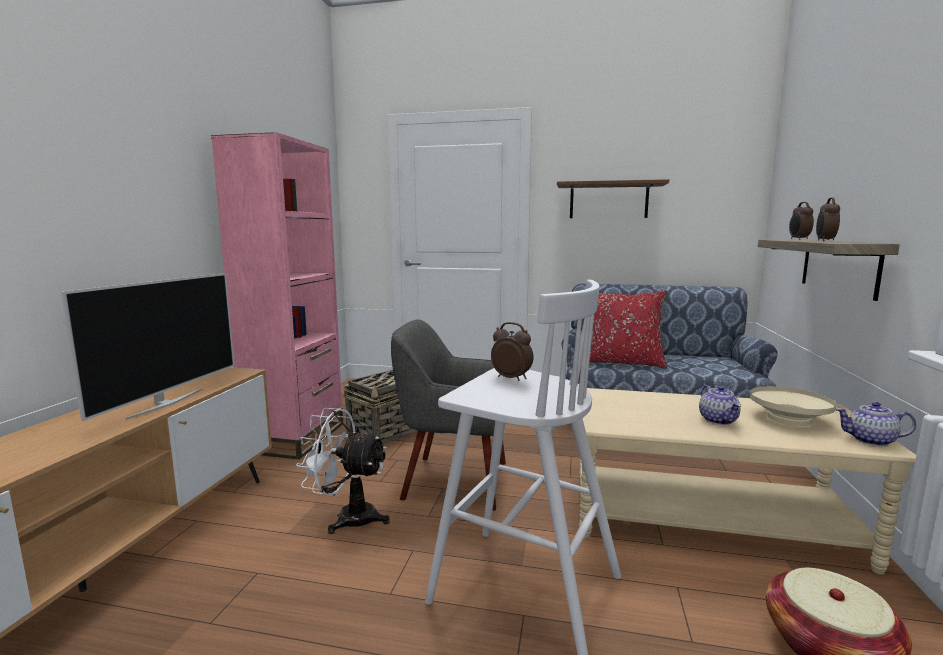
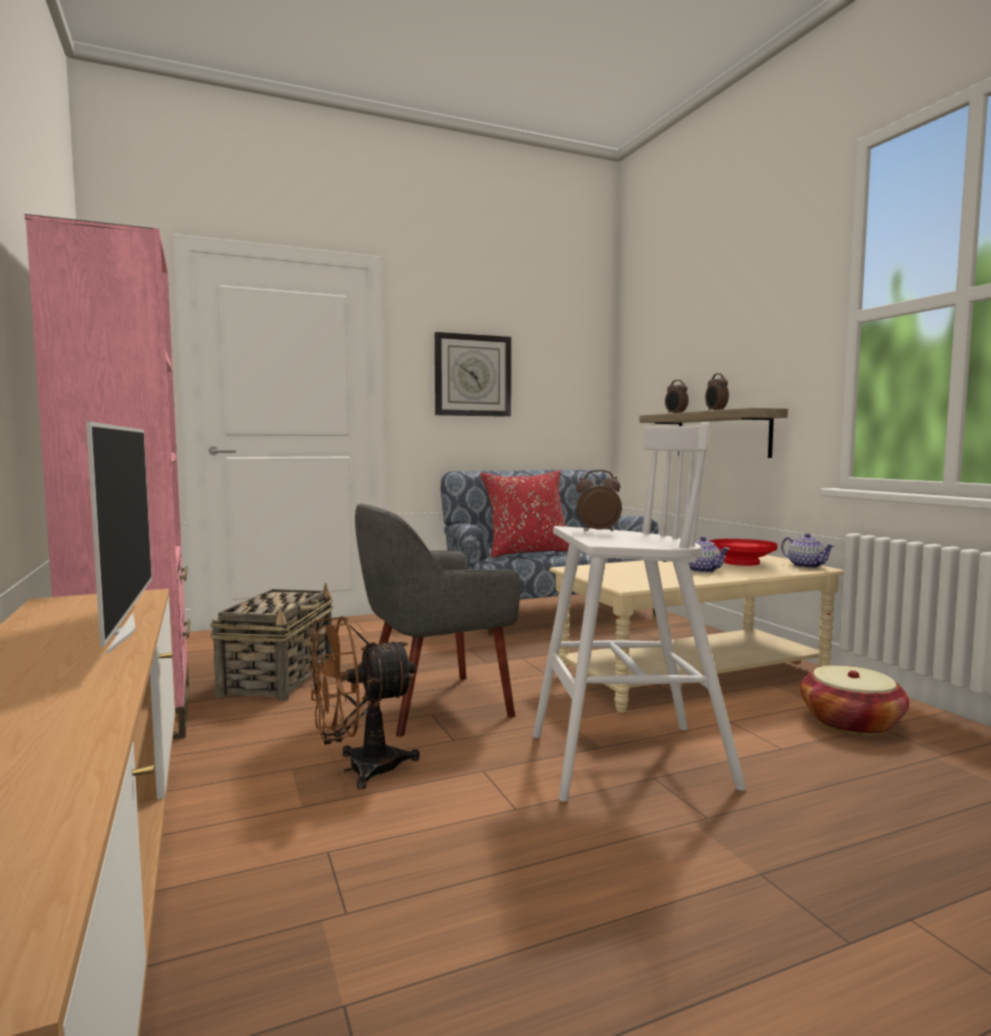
camera: 35 degrees left, 5 degrees down
white fan [296,408,390,534] -> brown fan [309,616,420,789]
brown shelf [557,179,669,218] -> wall clock [435,332,511,417]
beige bowl [750,386,837,426] -> red bowl [709,539,778,566]
teapot [836,402,916,446] -> teapot turned 105 degrees counterclockwise [781,533,835,568]

